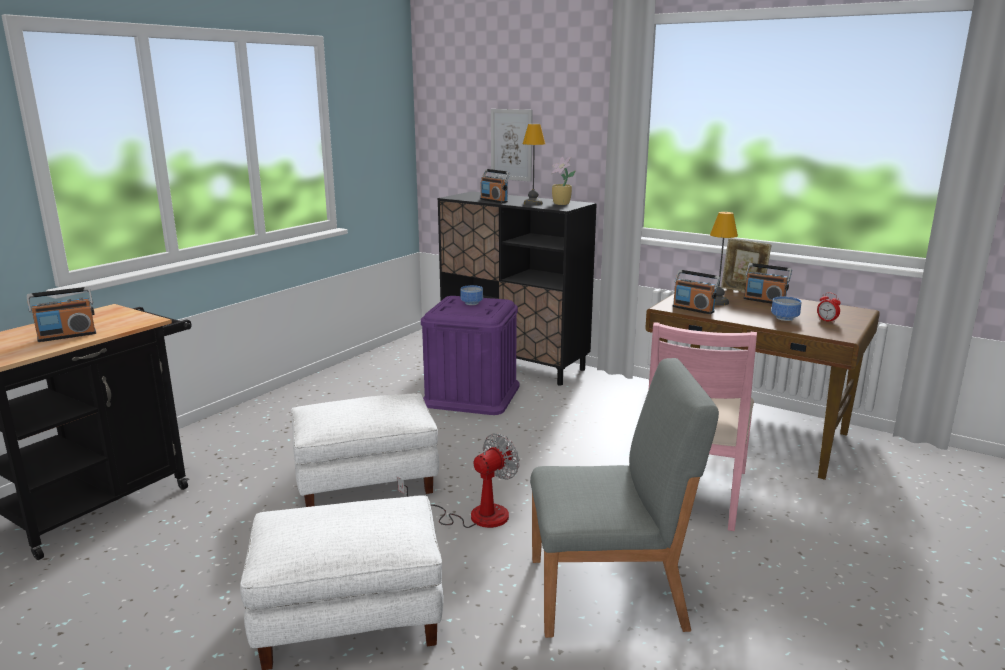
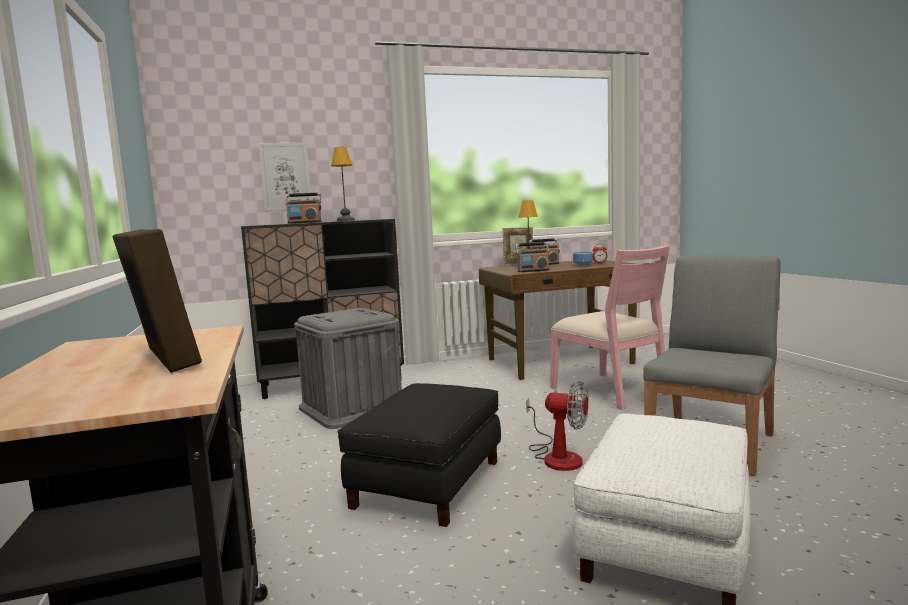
camera: 50 degrees left, 10 degrees down
radio [26,287,96,342] -> picture frame [112,229,202,373]
white ottoman [291,393,439,507] -> black ottoman [337,383,501,527]
fan [397,433,520,528] -> fan turned 120 degrees clockwise [526,381,589,471]
purple storage box [421,296,520,415] -> grey storage box [294,308,402,429]
bowl [461,285,483,305] -> none
potted plant [551,157,576,205] -> none

